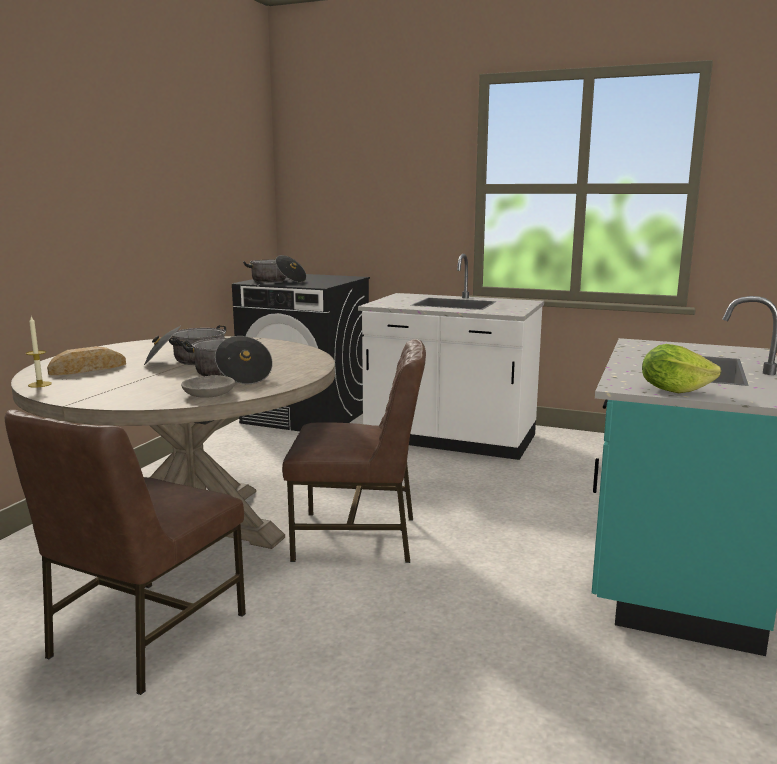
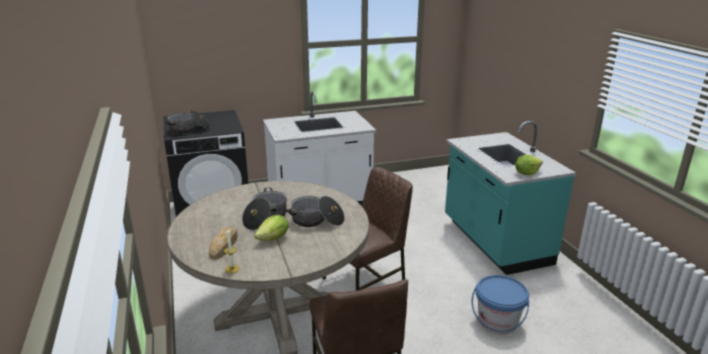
camera: 40 degrees left, 10 degrees up
grey bowl [181,375,235,398] -> none
none -> lettuce [254,215,289,241]
none -> blue bucket [472,275,530,334]

